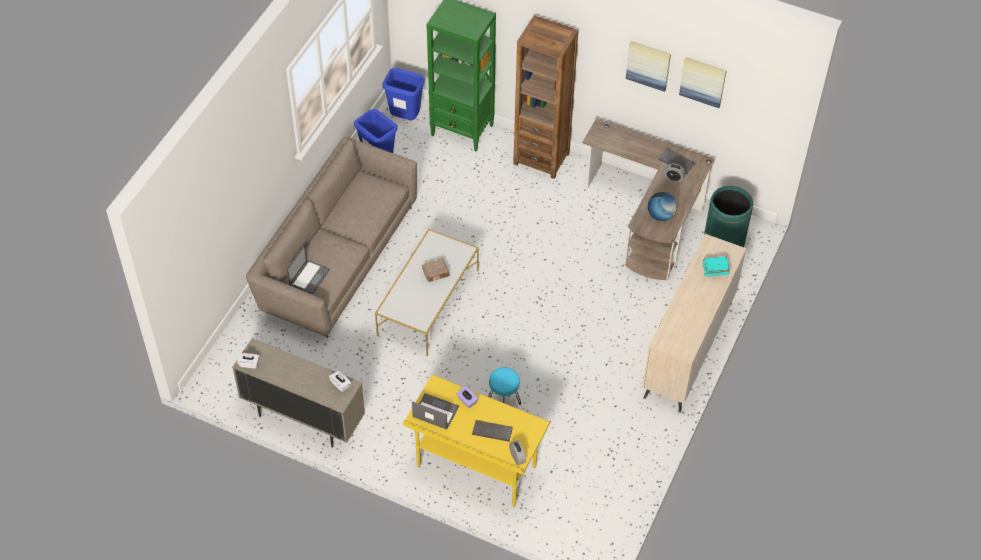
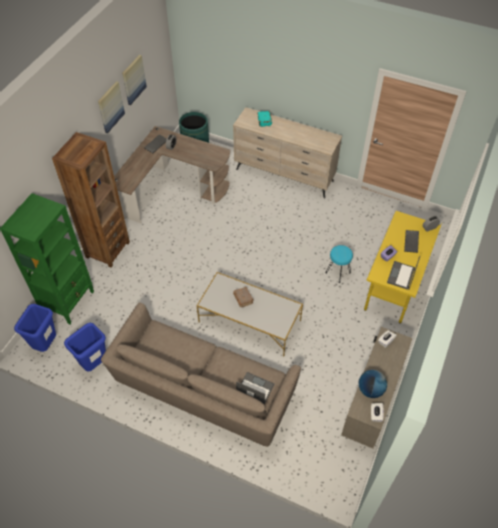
camera: 90 degrees left, 0 degrees up
globe [648,192,677,221] -> globe moved to [359,369,387,398]

